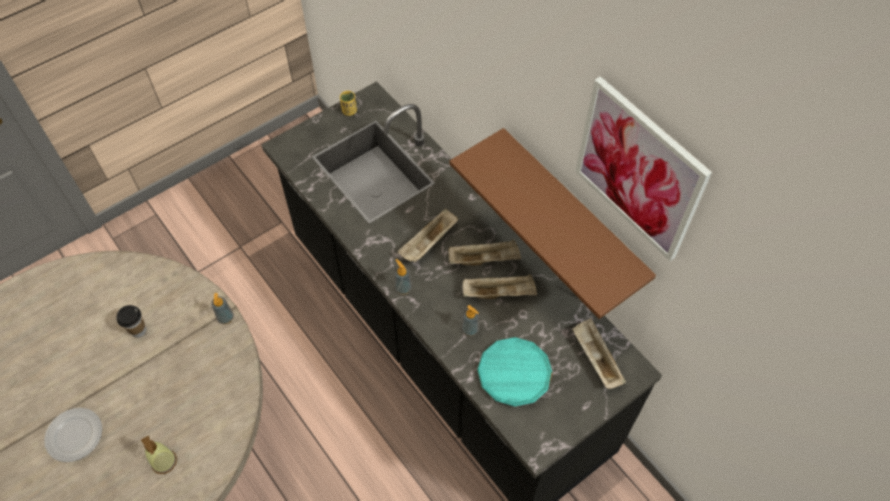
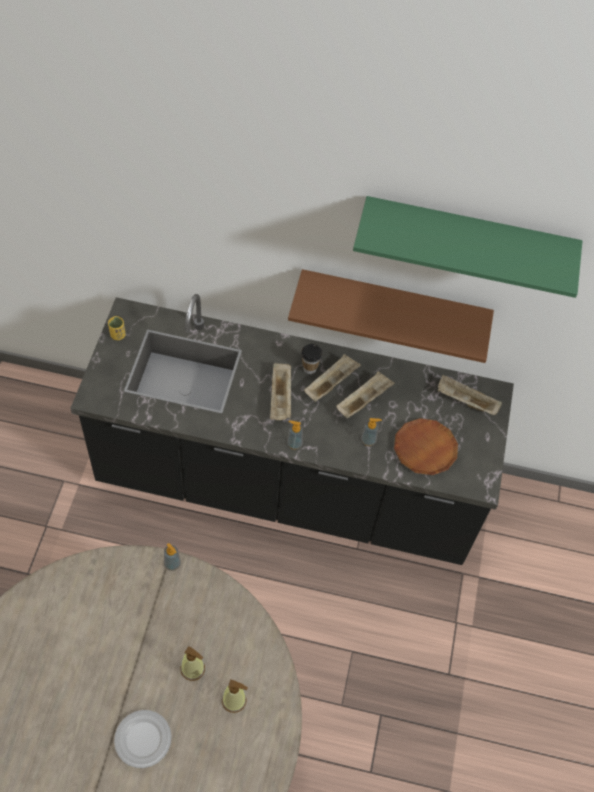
camera: 45 degrees left, 0 degrees up
cup [116,305,146,338] -> cup moved to [301,344,322,374]
turquoise plate [477,337,553,407] -> brown plate [394,418,458,475]
picture [575,76,712,261] -> green shelf [353,196,583,298]
none -> soap dispenser [181,646,205,681]

